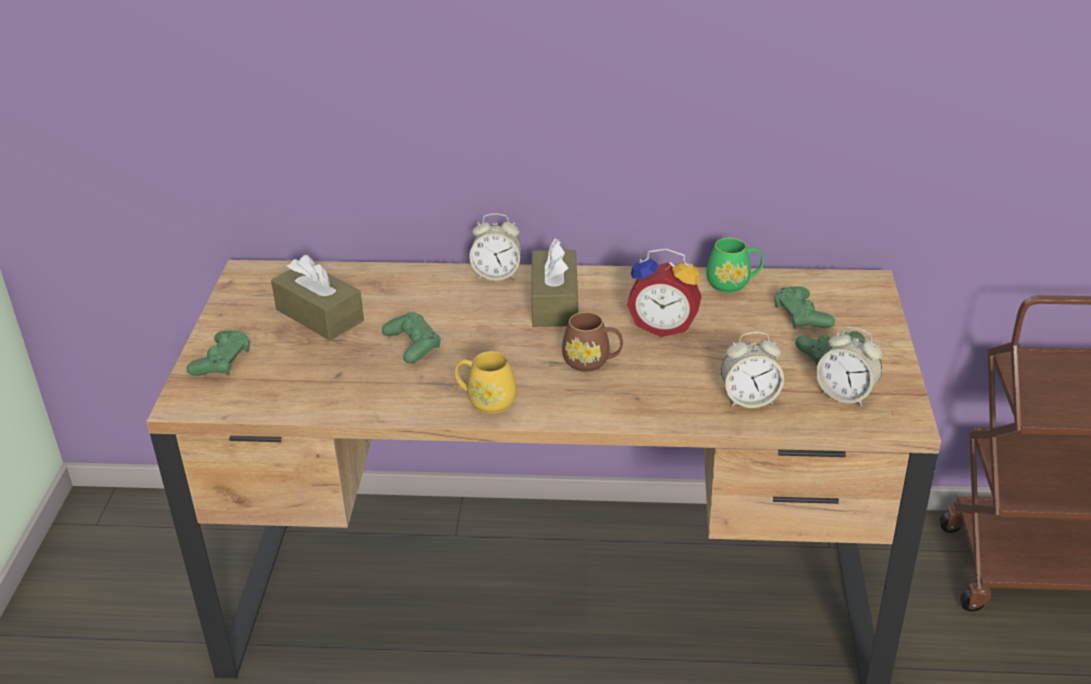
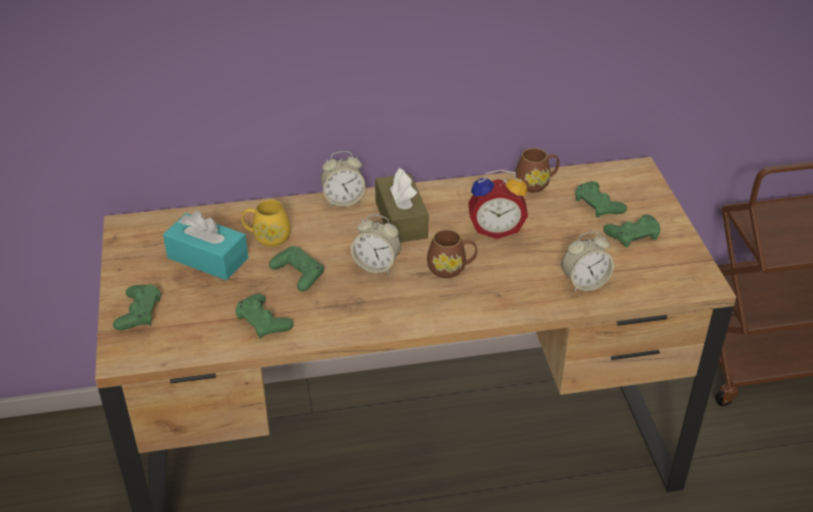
camera: 15 degrees left, 5 degrees up
brown tissue box [271,255,364,341] -> turquoise tissue box [163,211,248,280]
yellow mug [455,351,517,413] -> yellow mug moved to [242,199,291,247]
green mug [707,238,763,293] -> brown mug [515,148,560,193]
alarm clock [816,327,882,407] -> alarm clock moved to [351,214,401,274]
none -> green game controller [235,294,294,338]

